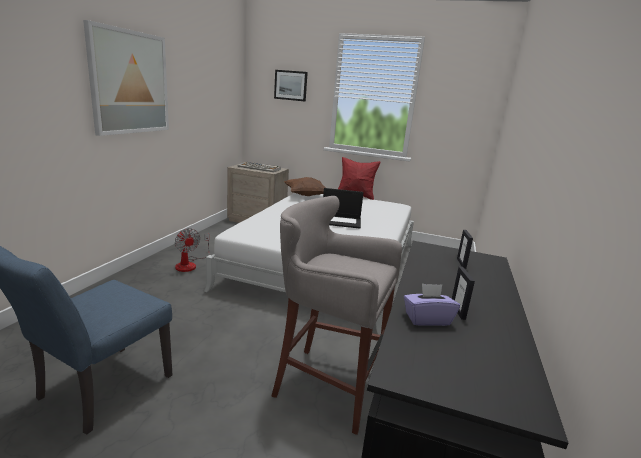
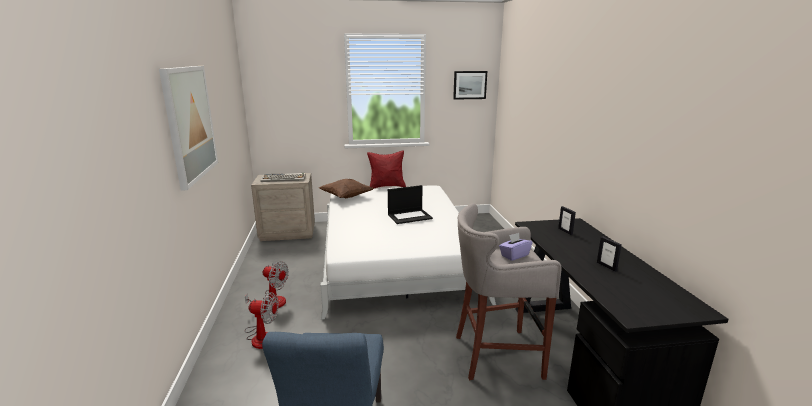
camera: 25 degrees left, 0 degrees up
picture [274,70,308,101] -> picture moved to [453,71,487,100]
purple tissue box [404,284,460,326] -> purple tissue box moved to [499,233,532,261]
none -> fan [245,292,279,349]

